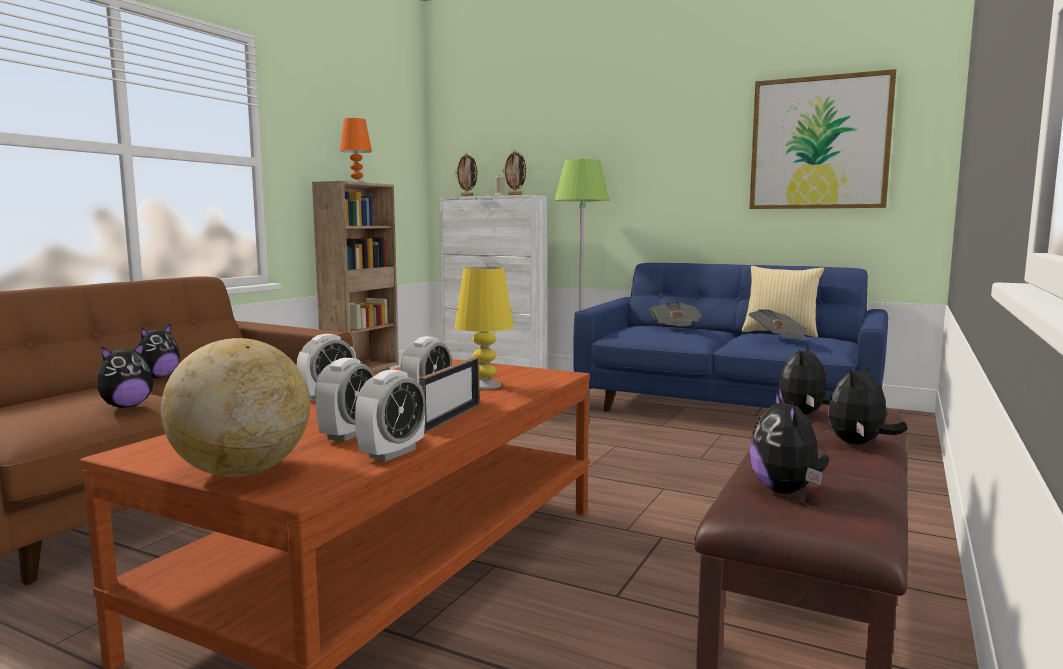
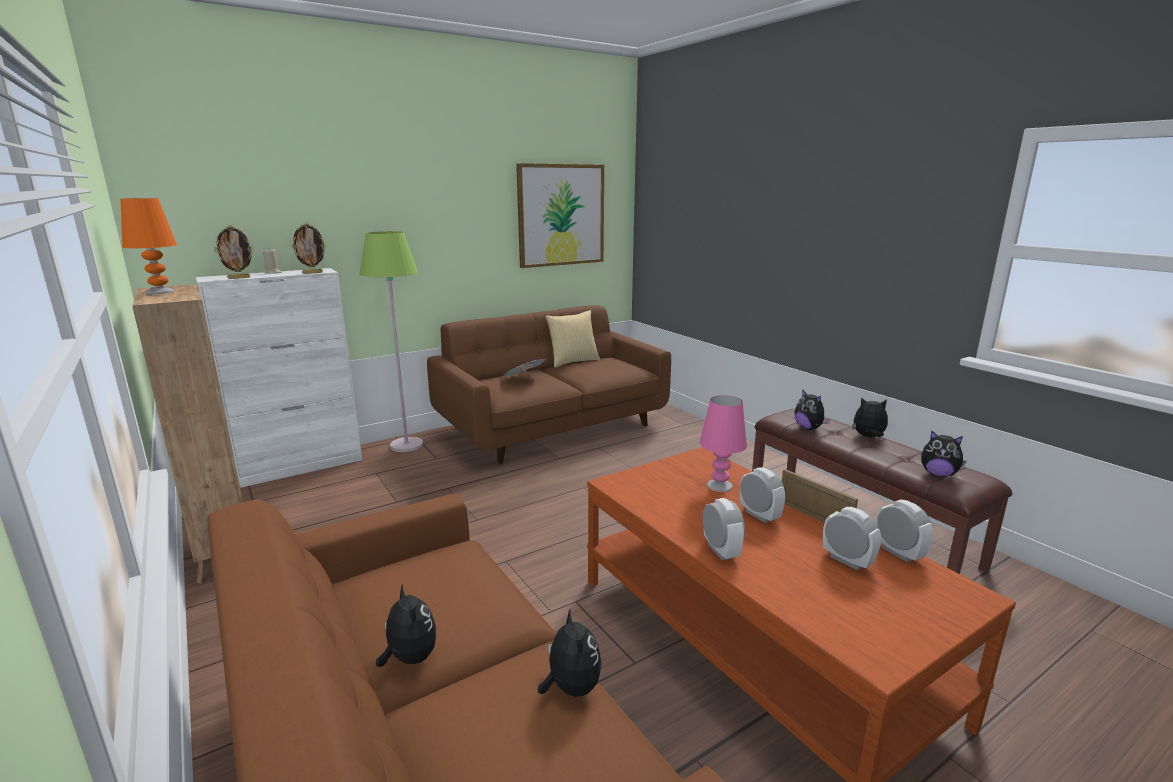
camera: 60 degrees left, 10 degrees up
globe [161,338,310,477] -> none
yellow table lamp [454,267,514,389] -> pink table lamp [700,395,747,492]
blue sofa [573,263,888,412] -> brown sofa [427,305,671,464]
newspaper [749,309,808,339] -> none
plush toy [828,362,907,445] -> plush toy turned 120 degrees clockwise [852,397,888,437]

